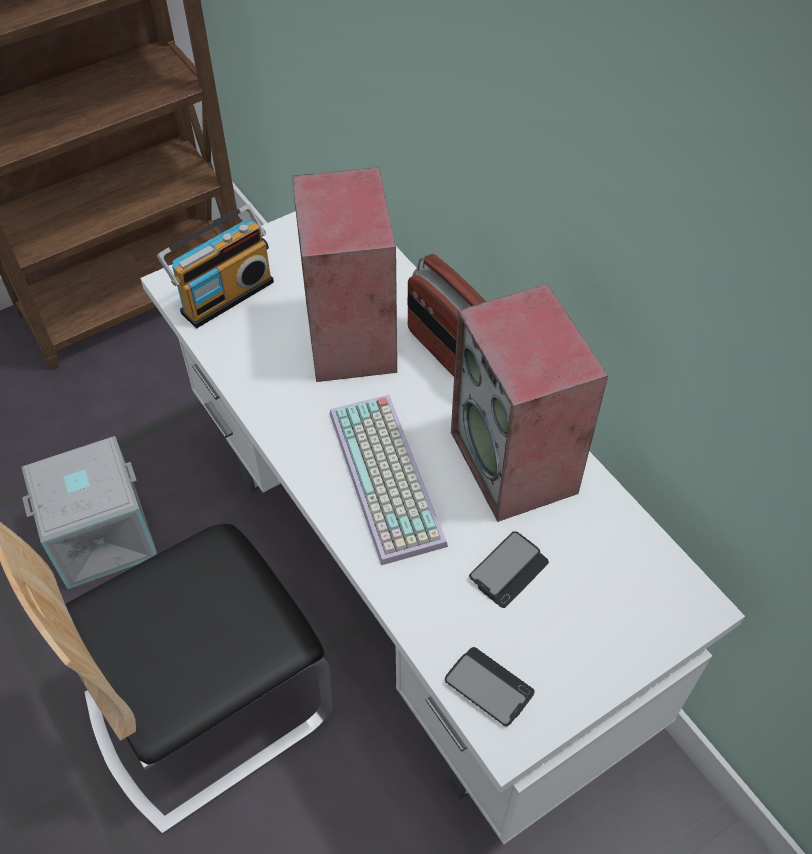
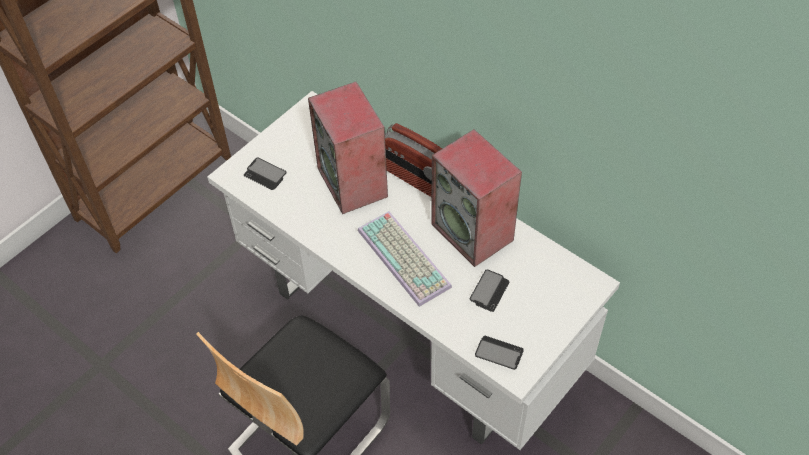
camera: 15 degrees left, 0 degrees up
grey storage box [22,436,157,589] -> none
radio [157,204,274,328] -> phone [244,157,287,190]

